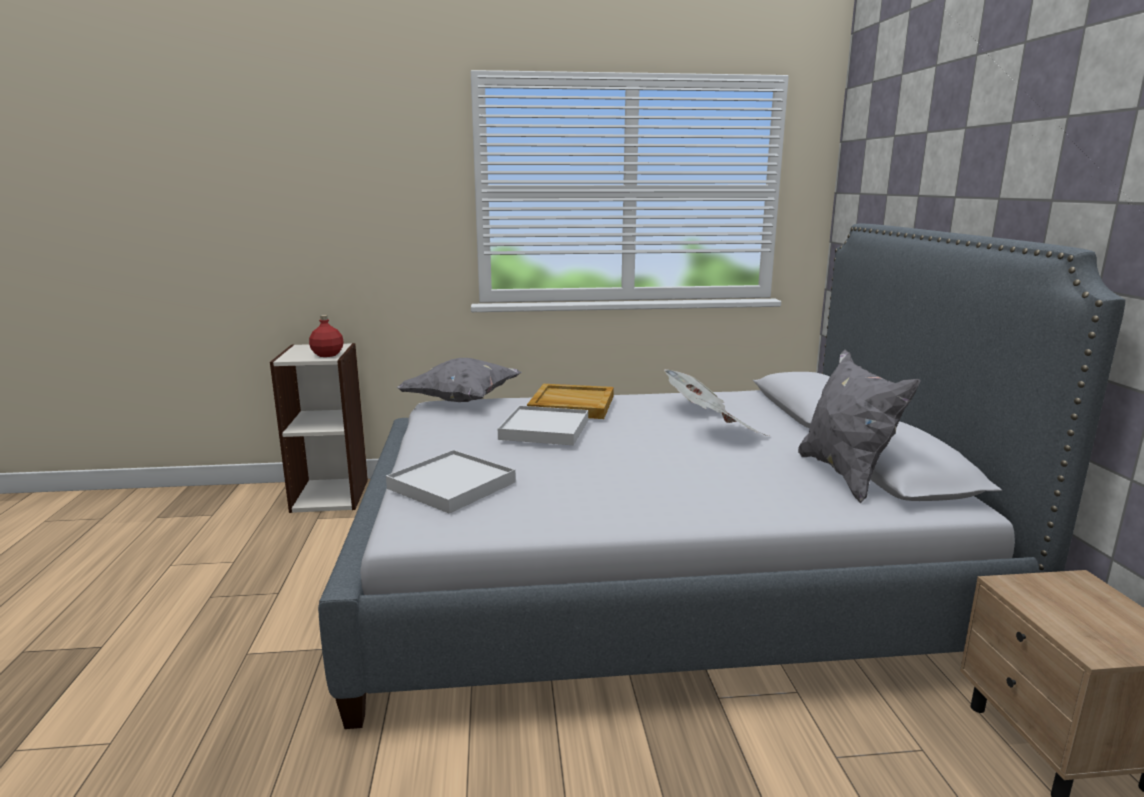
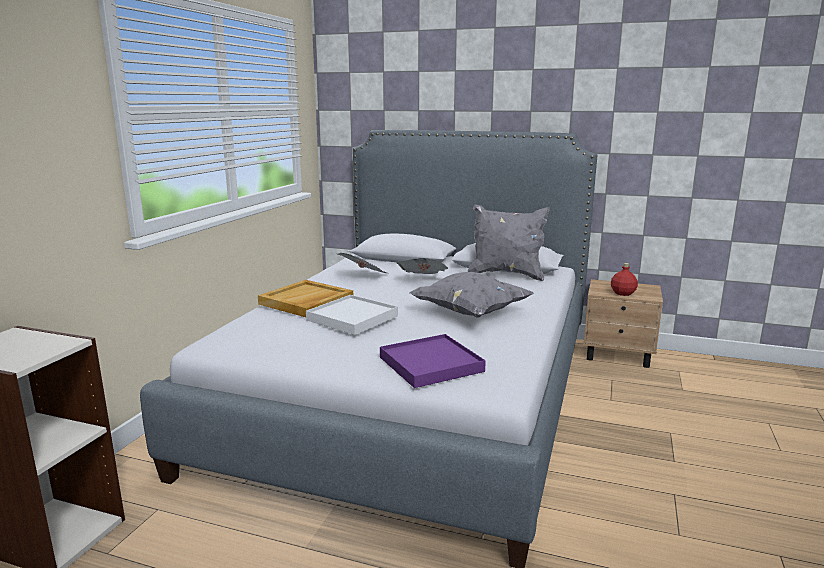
camera: 65 degrees left, 0 degrees up
red bottle [309,315,344,357] -> red bottle moved to [611,263,638,296]
white tray [386,450,515,514] -> purple tray [380,334,486,388]
grey pillow [396,358,522,402] -> grey pillow moved to [409,272,534,318]

